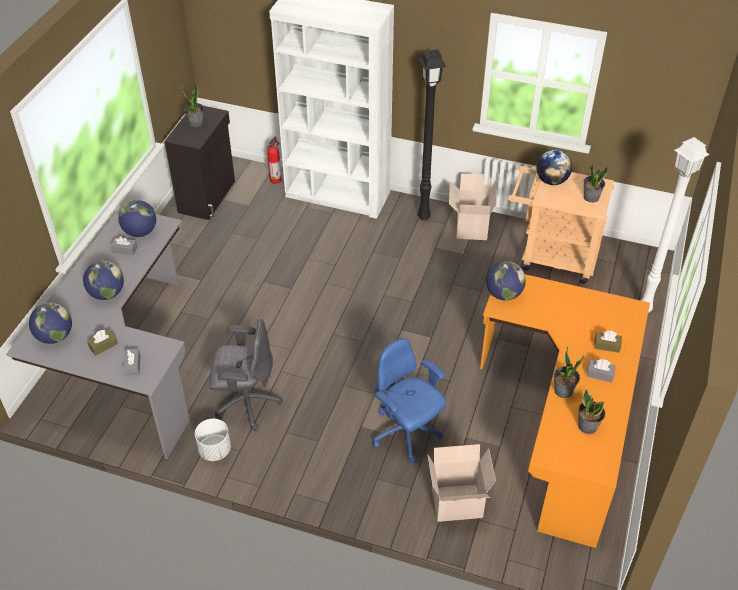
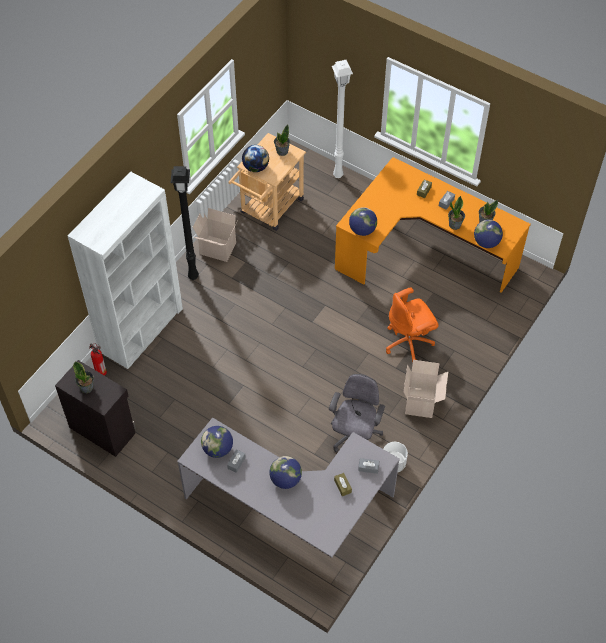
camera: 75 degrees left, 10 degrees up
globe [29,303,72,344] -> globe moved to [474,220,503,248]
blue office chair [373,338,446,463] -> orange office chair [386,287,439,362]
cardboard box [427,444,496,522] -> cardboard box moved to [404,360,448,418]

